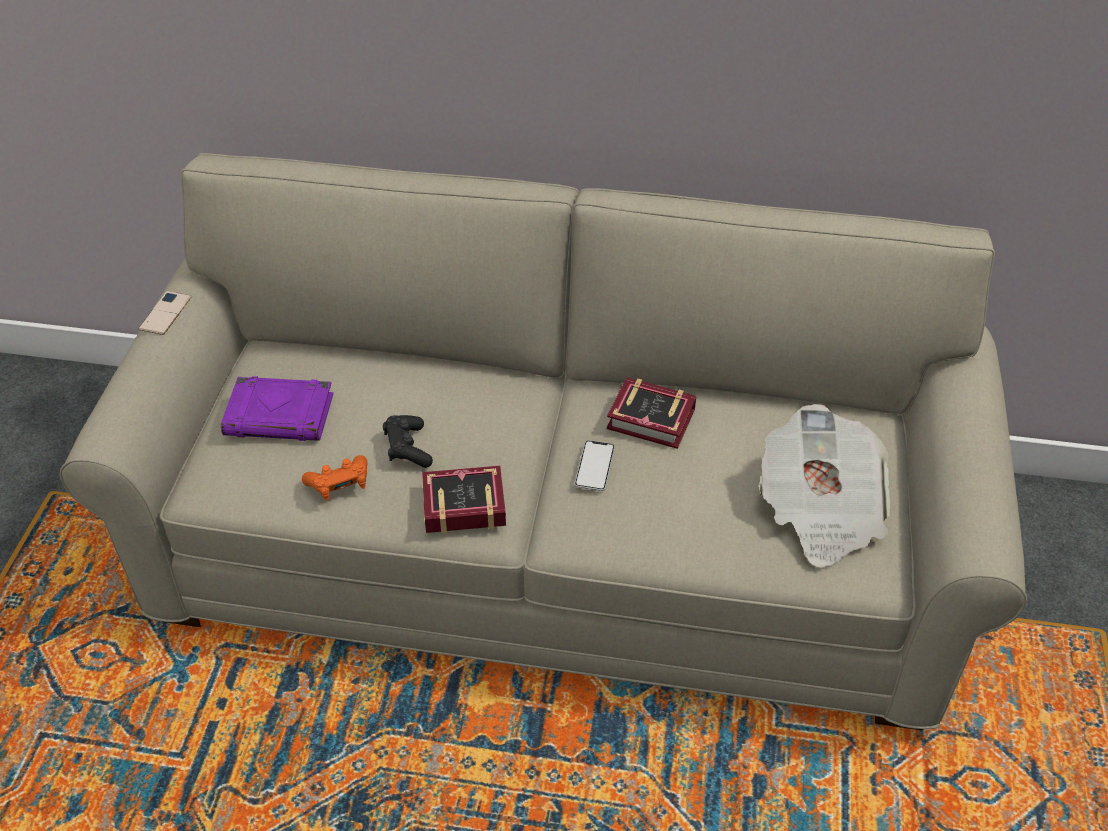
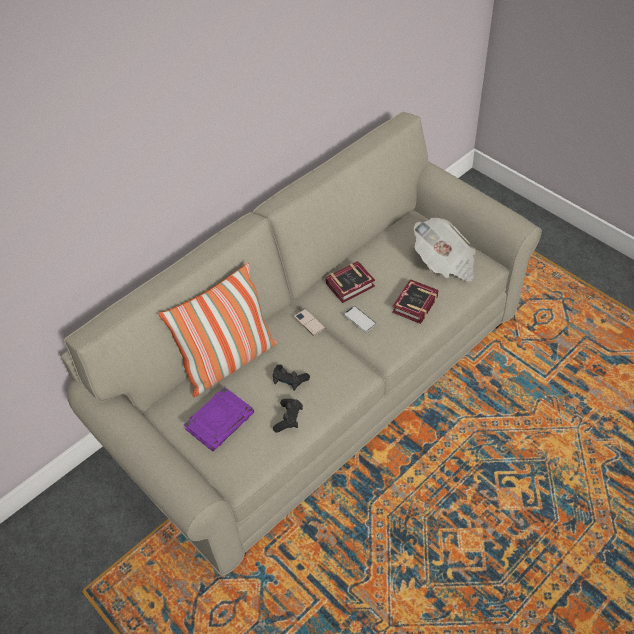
camera: 50 degrees left, 5 degrees up
phone [138,291,191,335] -> phone moved to [294,309,325,336]
orange game controller [302,455,367,501] -> black game controller [273,399,303,433]
book [422,466,506,534] -> book moved to [392,279,439,324]
none -> pillow [159,263,277,397]

